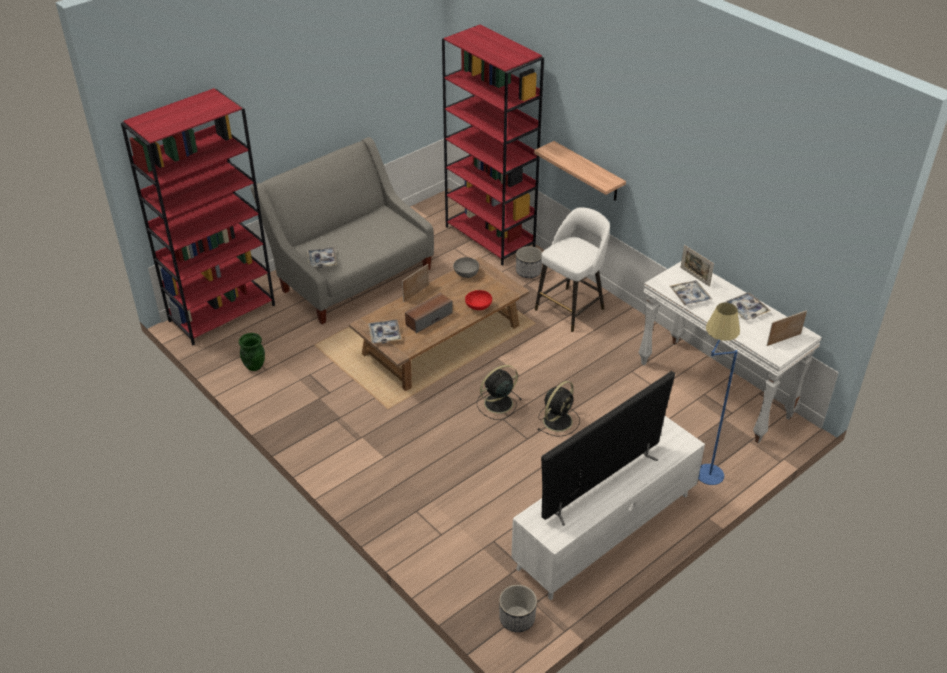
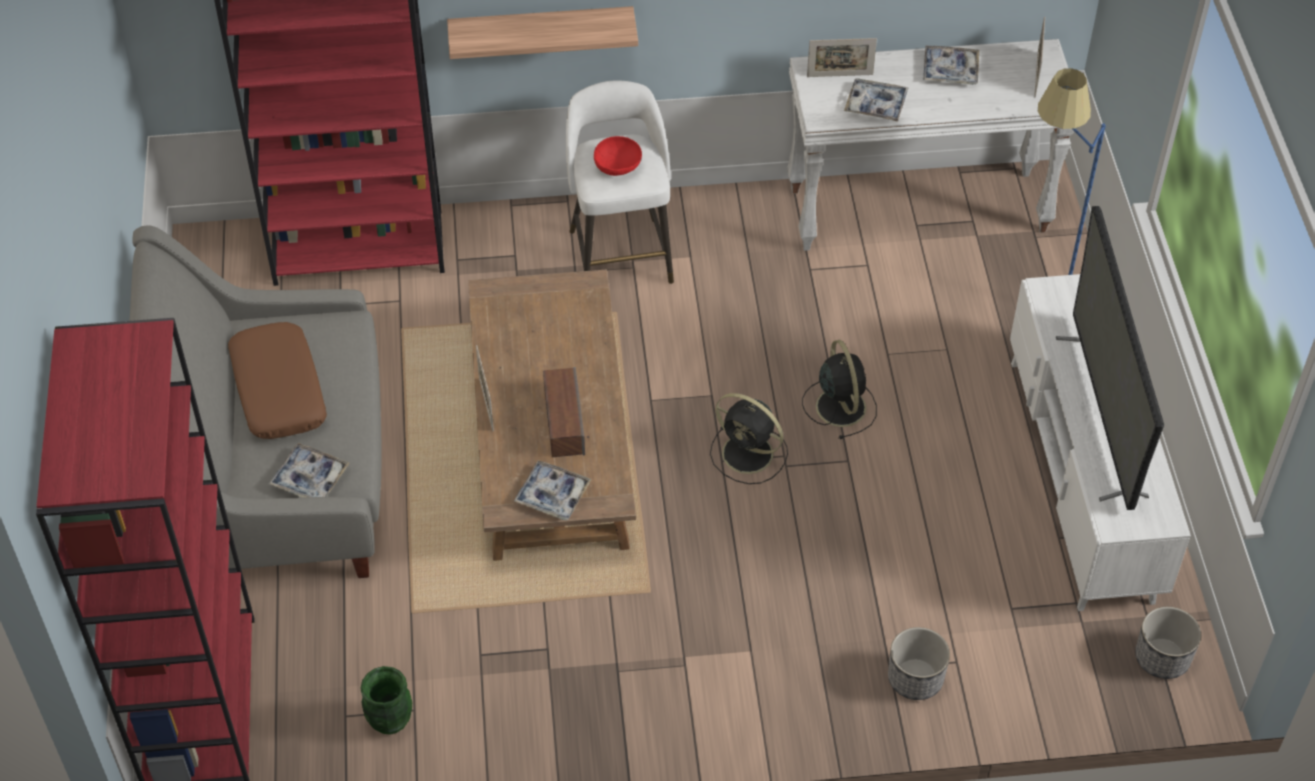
camera: 55 degrees left, 10 degrees up
grey bowl [453,257,479,278] -> none
red bowl [465,290,492,310] -> red bowl moved to [594,136,642,176]
black fan [477,365,522,420] -> black fan turned 60 degrees counterclockwise [710,393,788,484]
planter [516,246,542,278] -> planter moved to [888,627,950,700]
none -> brown pillow [228,322,327,439]

